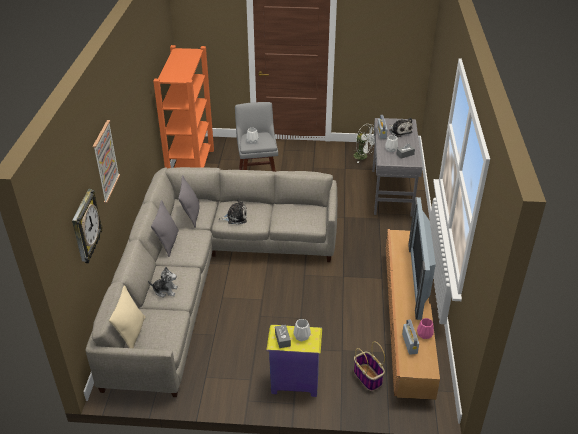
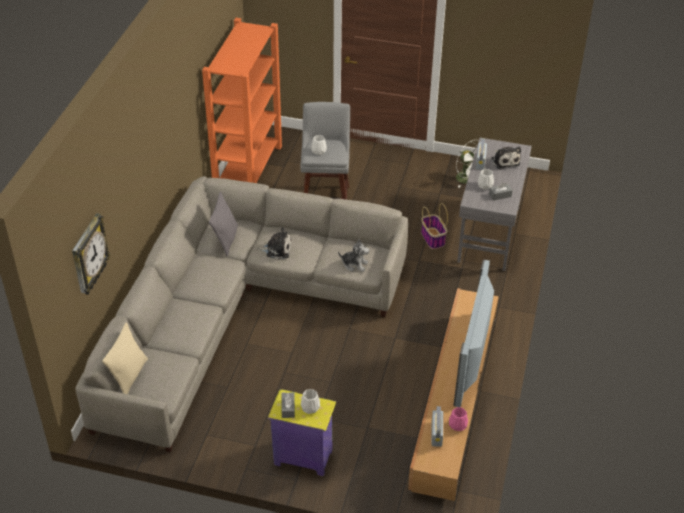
camera: 10 degrees right, 5 degrees up
picture [92,120,120,203] -> none
plush toy [148,266,178,298] -> plush toy moved to [338,239,369,272]
grey pillow [151,200,179,257] -> none
basket [354,341,385,391] -> basket moved to [421,203,448,249]

